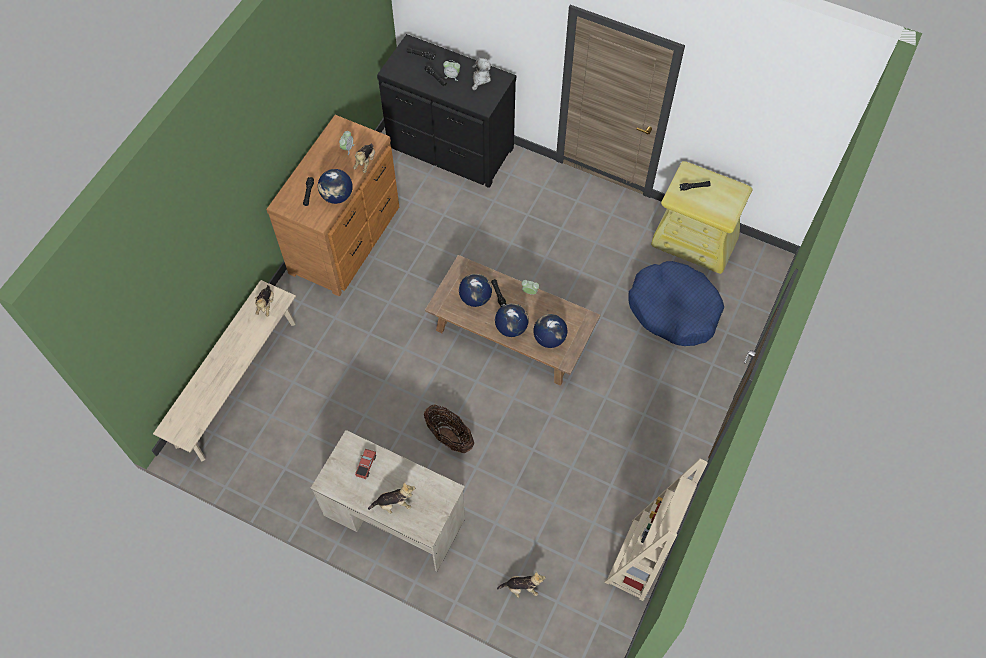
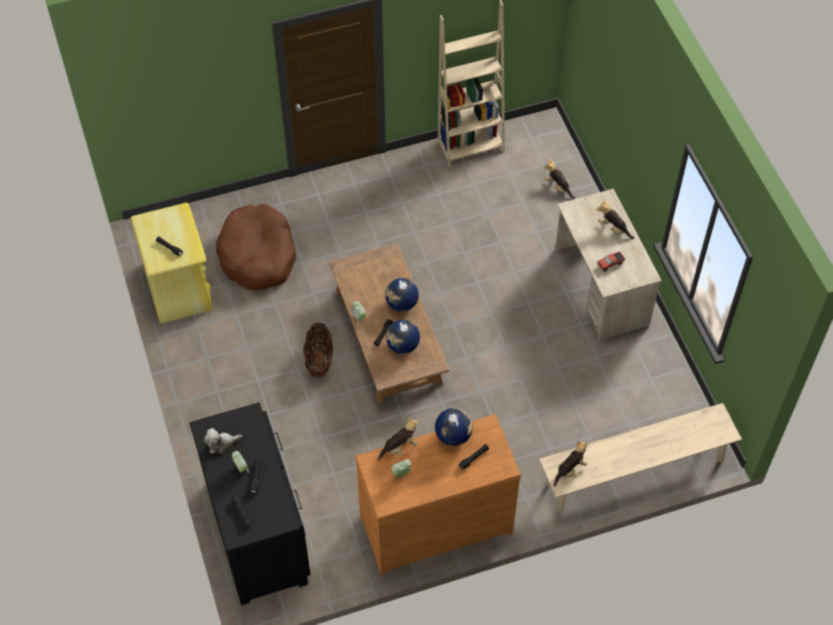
camera: 135 degrees left, 5 degrees down
basket [424,404,474,453] -> basket moved to [303,323,333,378]
globe [533,314,567,348] -> none
blue dog bed [628,261,724,346] -> brown dog bed [216,204,296,291]

